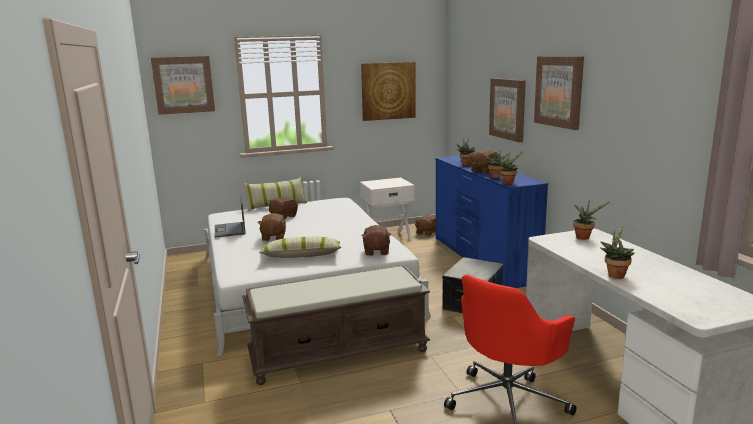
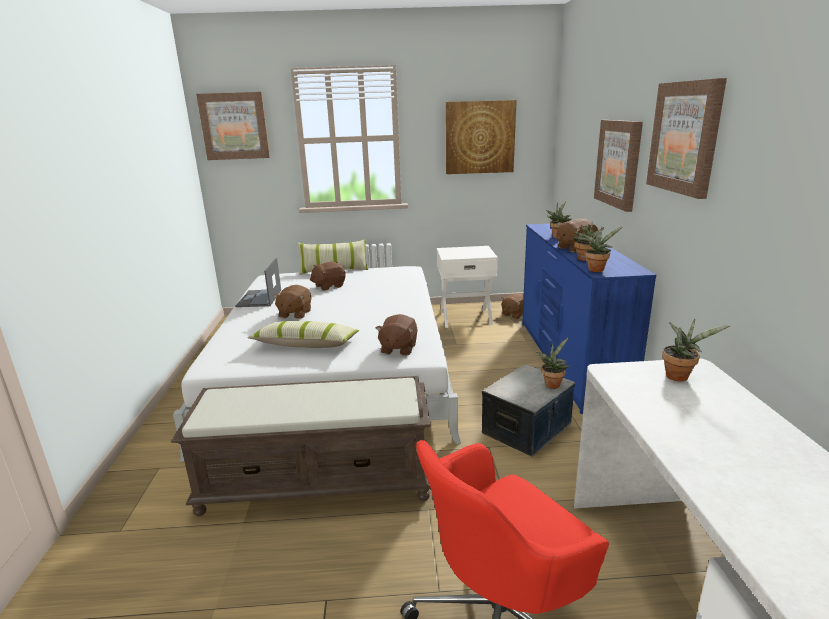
camera: 15 degrees right, 5 degrees up
potted plant [600,225,635,279] -> potted plant moved to [536,338,569,389]

